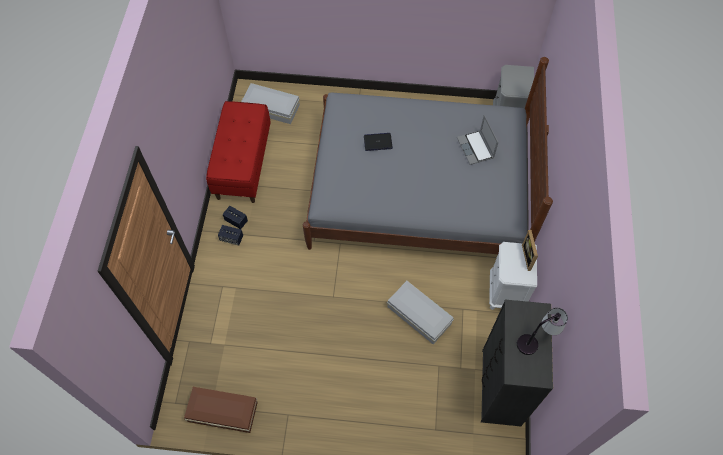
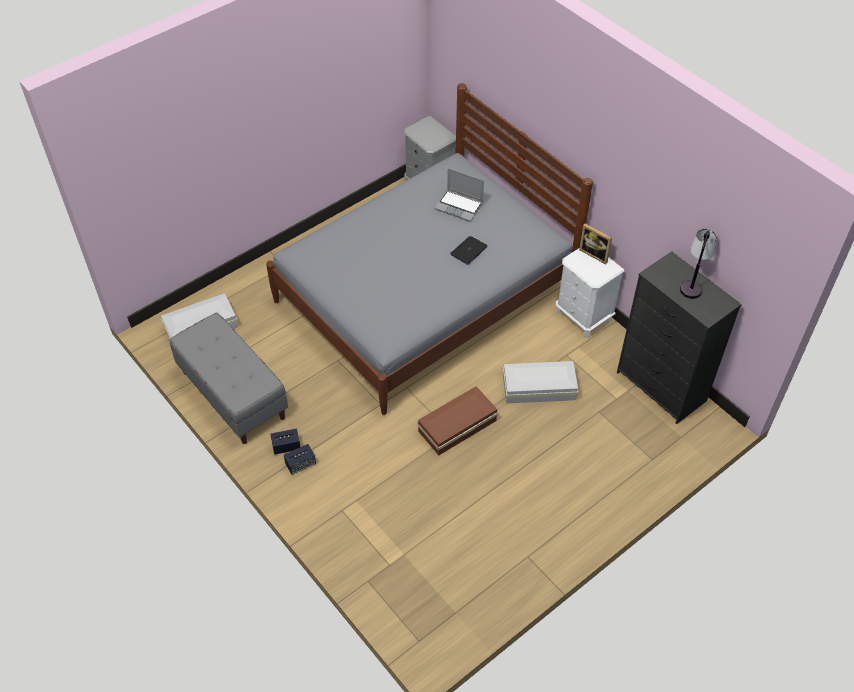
camera: 45 degrees left, 10 degrees down
brown storage box [184,387,258,433] -> brown storage box moved to [417,386,498,455]
red bench [206,101,271,203] -> grey bench [170,312,288,444]
laptop [364,133,393,151] -> laptop moved to [450,236,488,265]

